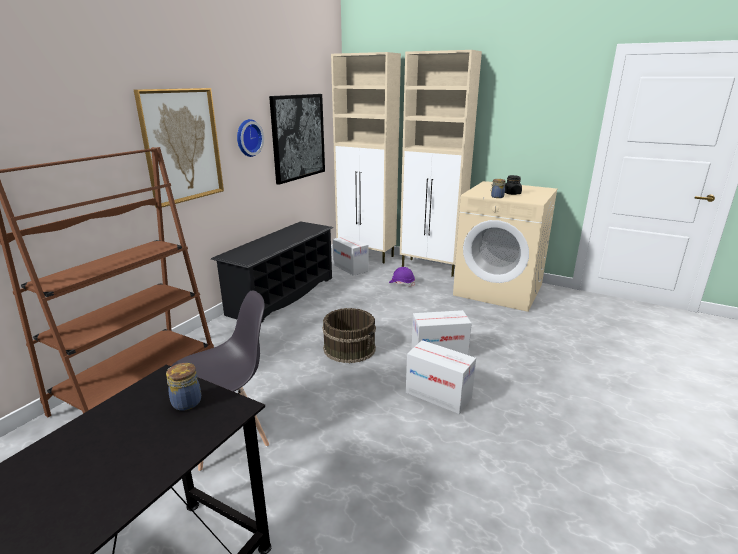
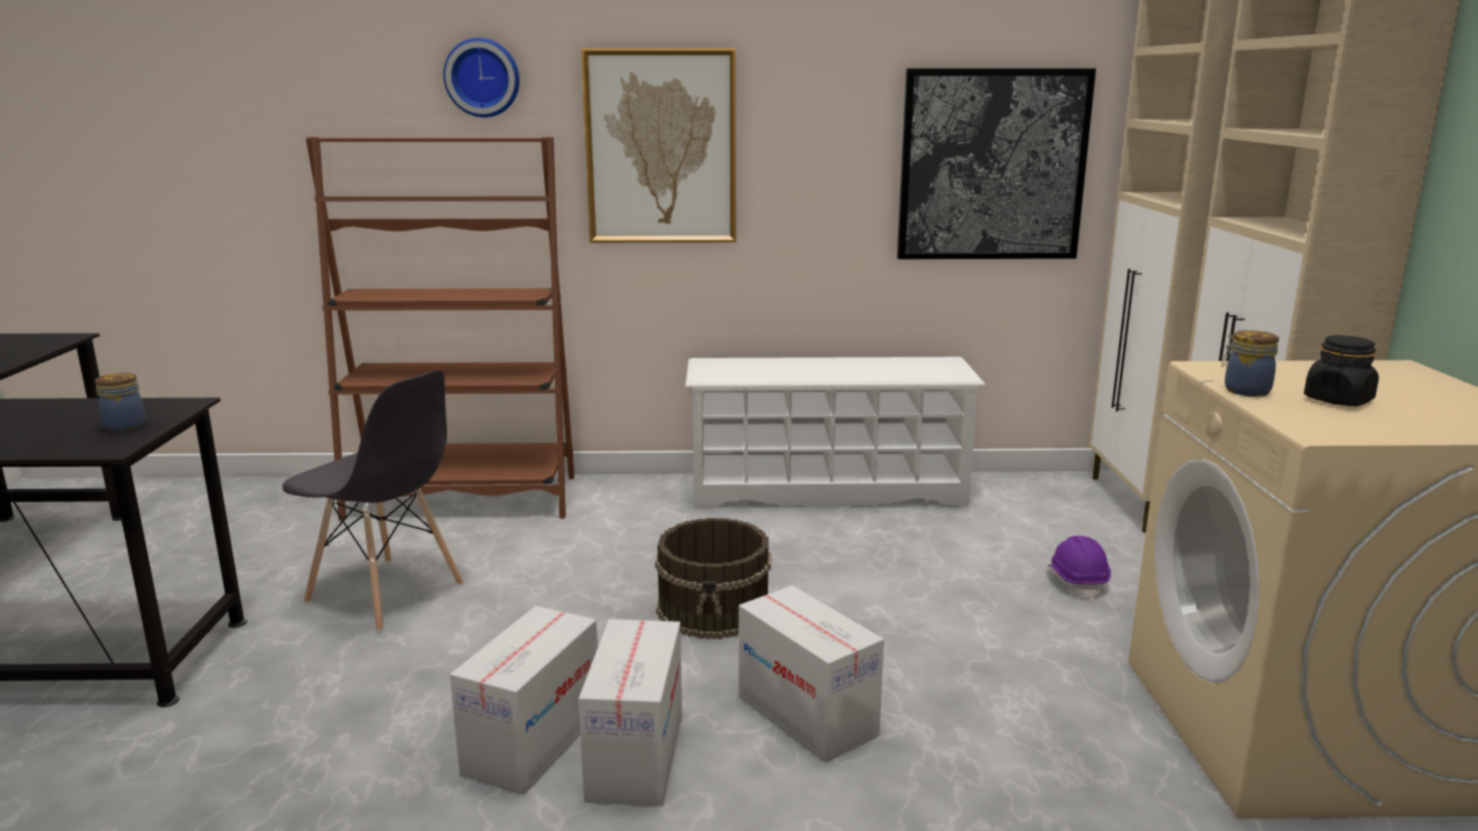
camera: 60 degrees right, 5 degrees down
black shoe rack [211,221,333,323] -> white shoe rack [685,357,985,509]
wall clock [237,119,264,157] -> wall clock moved to [443,38,519,117]
cardboard box [333,236,368,276] -> cardboard box moved to [450,606,598,795]

